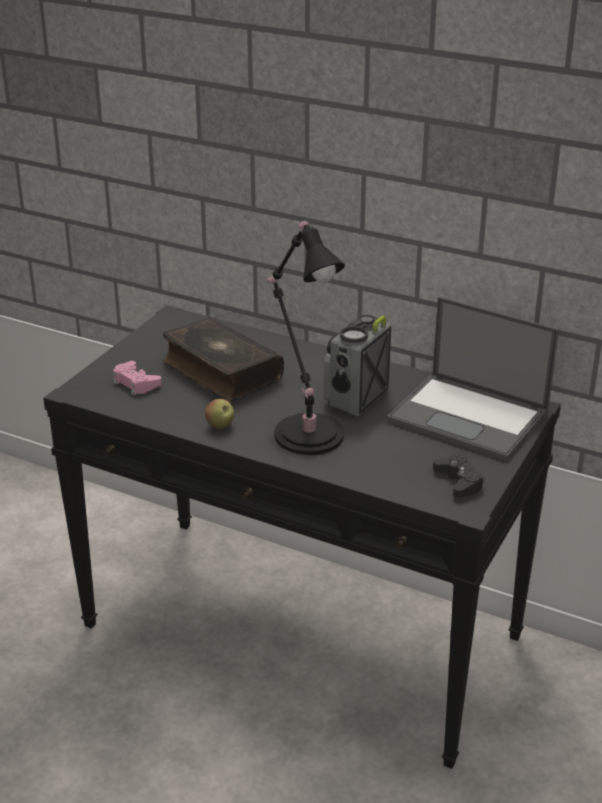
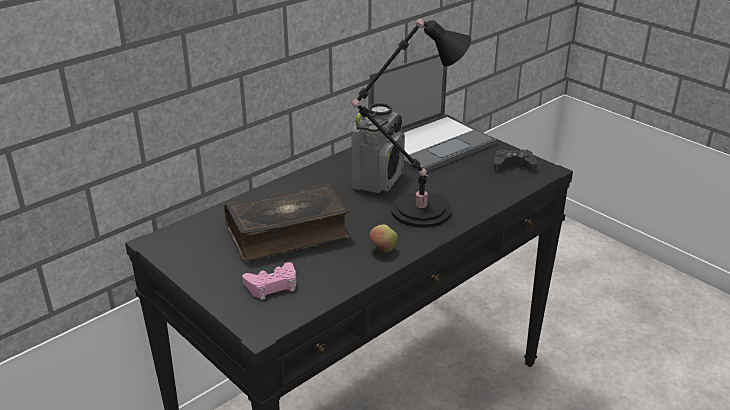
camera: 70 degrees left, 0 degrees up
radio [323,315,392,417] -> radio turned 120 degrees counterclockwise [351,103,405,193]

